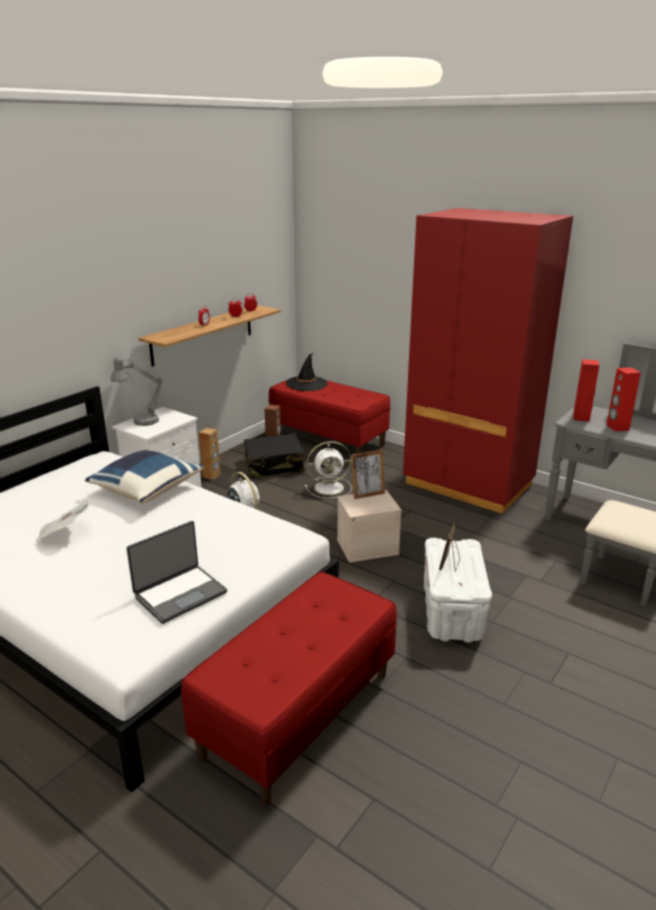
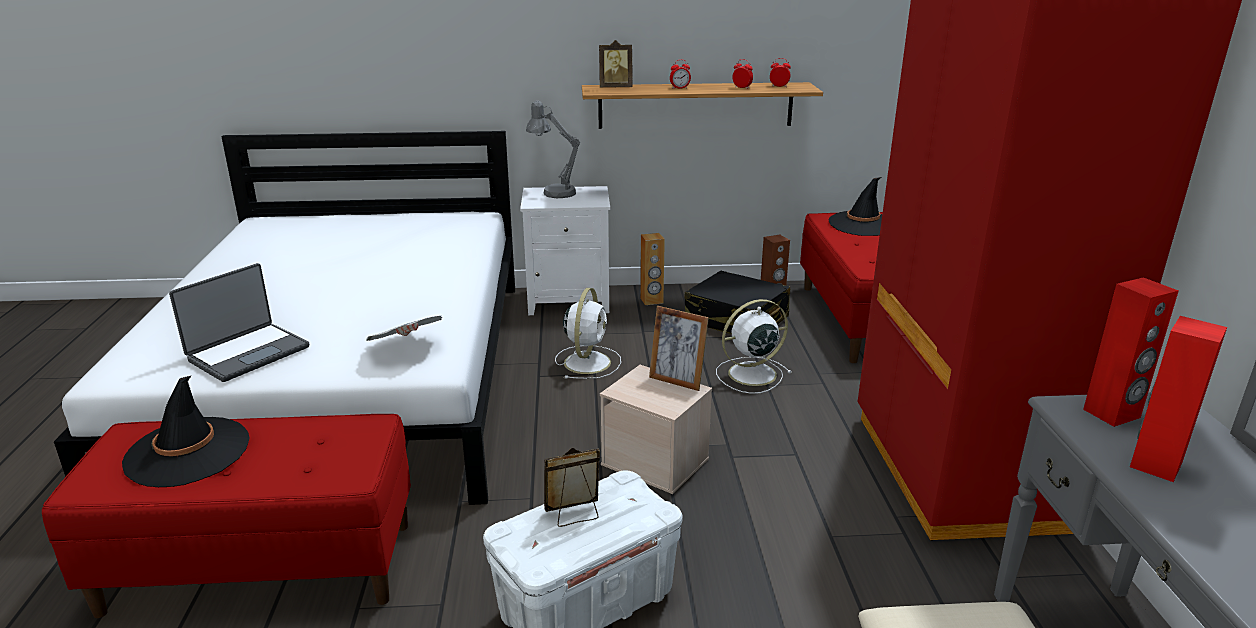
camera: 50 degrees right, 0 degrees up
newspaper [36,501,89,541] -> newspaper moved to [366,316,442,341]
blue pillow [85,449,204,504] -> none
laptop [126,521,227,624] -> laptop turned 60 degrees counterclockwise [169,263,309,382]
white fan [305,441,352,498] -> white fan turned 120 degrees clockwise [716,299,792,394]
none -> black hat [122,375,249,487]
none -> picture frame [599,40,633,88]

